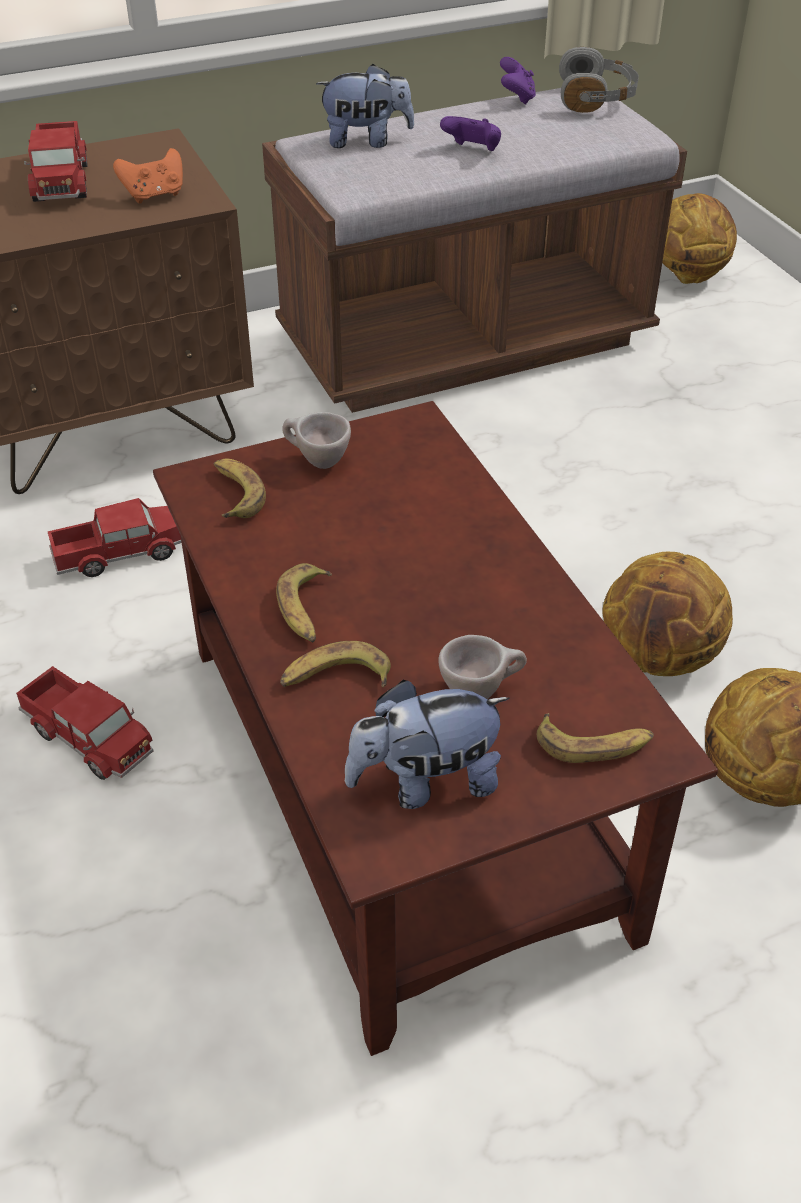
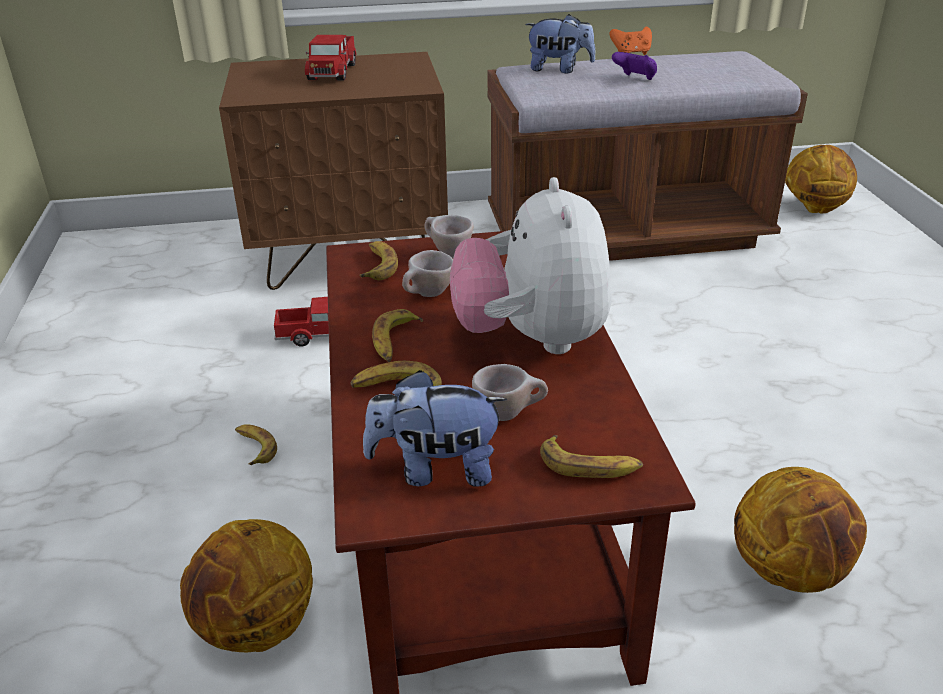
camera: 15 degrees right, 10 degrees down
toy truck [16,666,153,780] -> banana [235,424,277,465]
orange game controller [113,148,183,204] -> orange game controller moved to [610,27,652,55]
purple game controller [500,57,536,105] -> none
grey headphones [559,47,639,113] -> none
basketball [602,552,733,676] -> basketball moved to [180,519,313,652]
none -> beige cup [402,250,453,297]
none -> plush toy [450,177,612,354]

